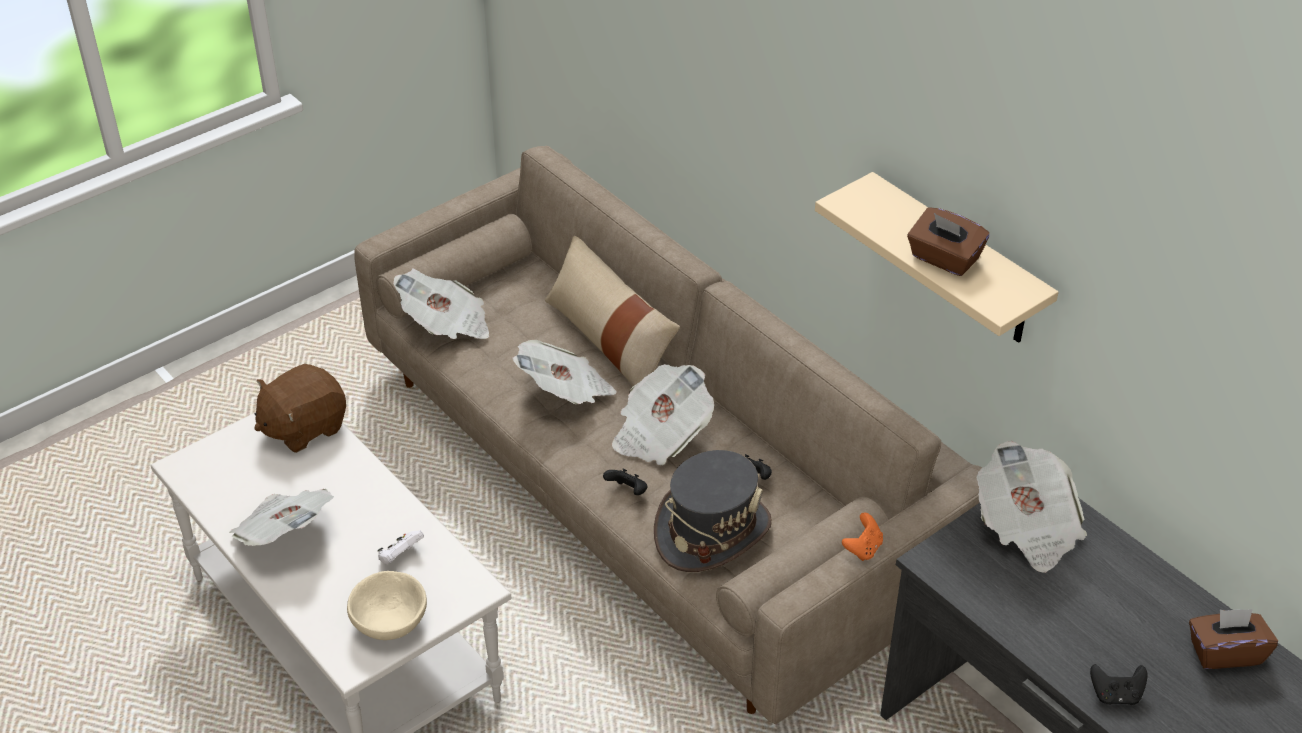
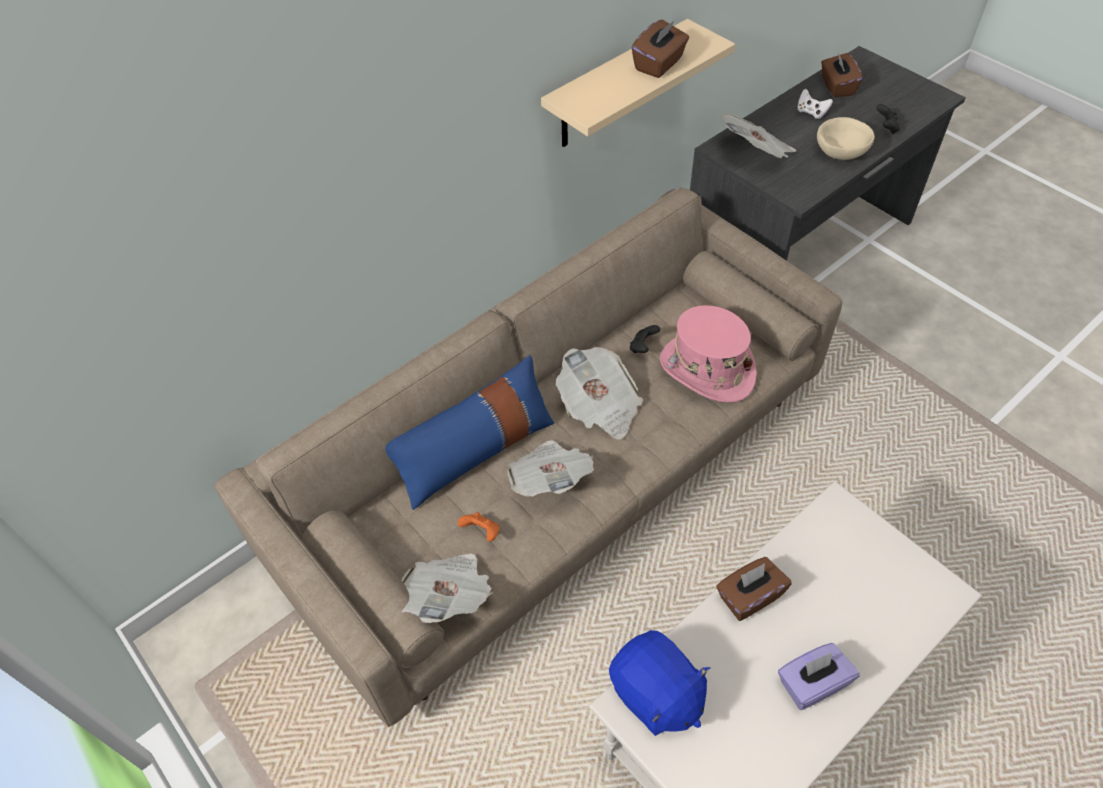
camera: 90 degrees left, 10 degrees up
newspaper [229,489,334,546] -> purple tissue box [778,643,860,710]
brown plush toy [255,364,346,453] -> blue plush toy [609,630,710,736]
beige bowl [347,571,427,640] -> beige bowl moved to [817,117,874,160]
white game controller [378,530,424,564] -> white game controller moved to [797,89,833,119]
beige pillow [545,236,680,387] -> blue pillow [385,355,555,510]
black game controller [603,469,648,495] -> none
grey hat [654,450,772,572] -> pink hat [660,305,757,403]
orange game controller [842,513,883,561] -> orange game controller moved to [457,512,500,542]
none -> brown tissue box [716,557,792,621]

